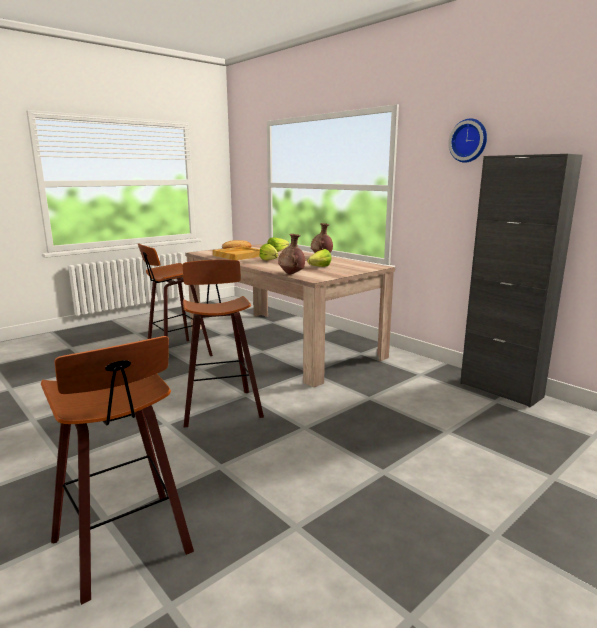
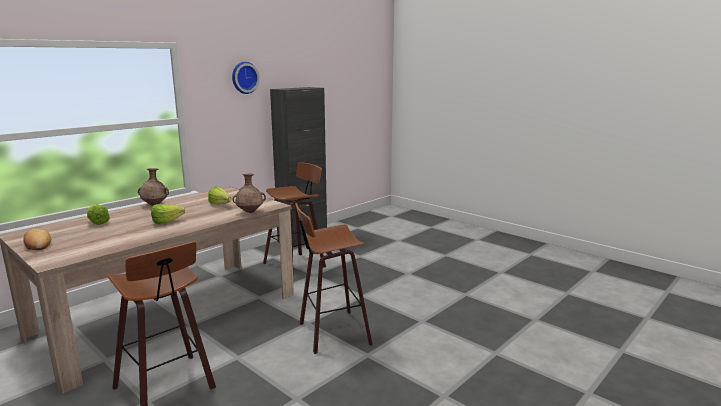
camera: 95 degrees left, 0 degrees up
stool [41,336,194,605] -> stool moved to [263,162,326,268]
beige tray [213,246,260,260] -> none

